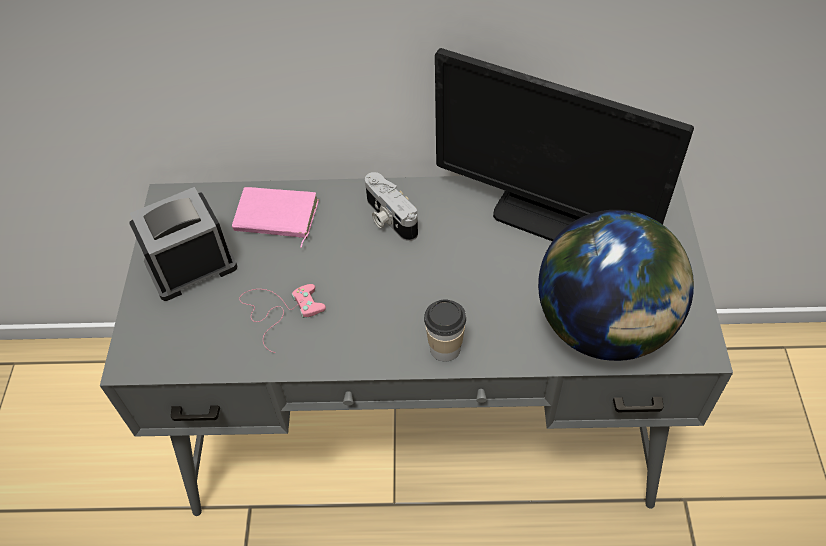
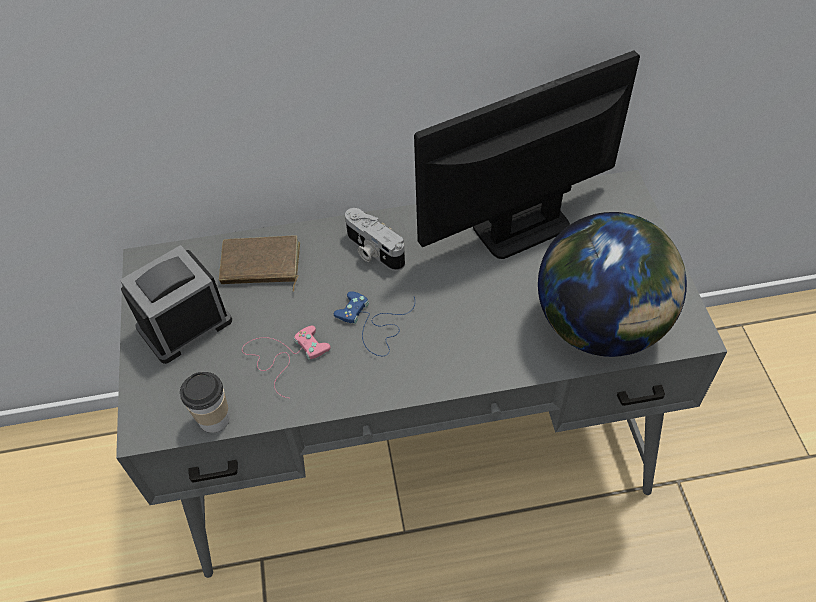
camera: 10 degrees left, 0 degrees up
pink book [232,187,319,248] -> brown book [219,235,300,291]
cup [424,299,466,362] -> cup moved to [180,372,230,433]
monitor [435,48,694,241] -> monitor turned 135 degrees clockwise [414,51,640,259]
none -> blue game controller [334,291,415,356]

